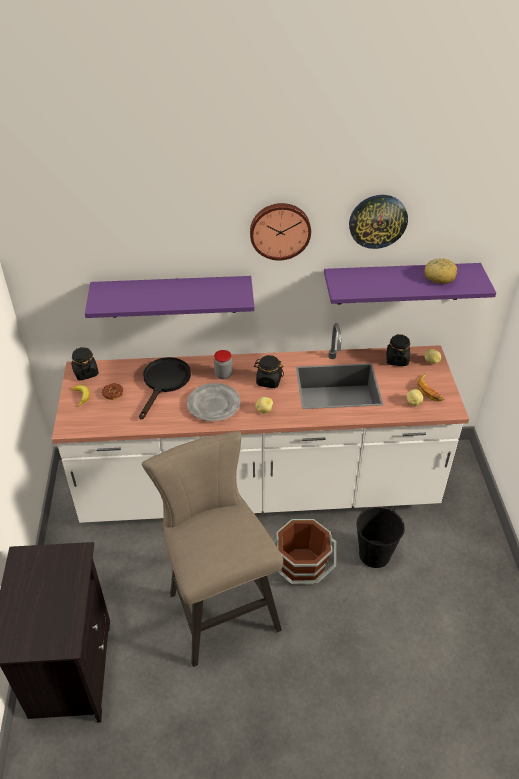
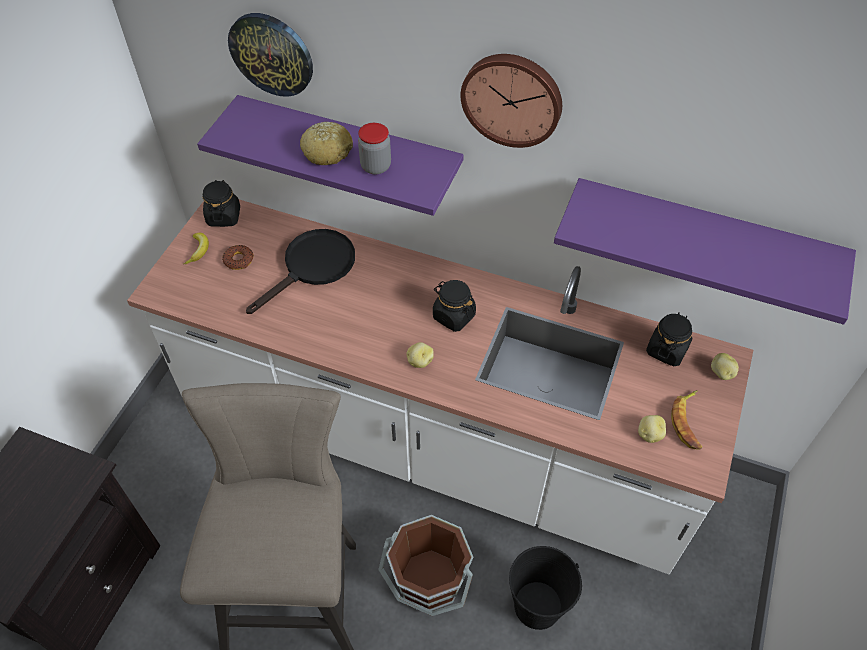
camera: 25 degrees right, 10 degrees up
grey plate [187,383,241,421] -> none
jar [214,350,233,379] -> jar moved to [358,123,391,175]
wall clock [349,195,408,249] -> wall clock moved to [228,13,313,97]
bread [424,258,457,284] -> bread moved to [300,122,353,165]

